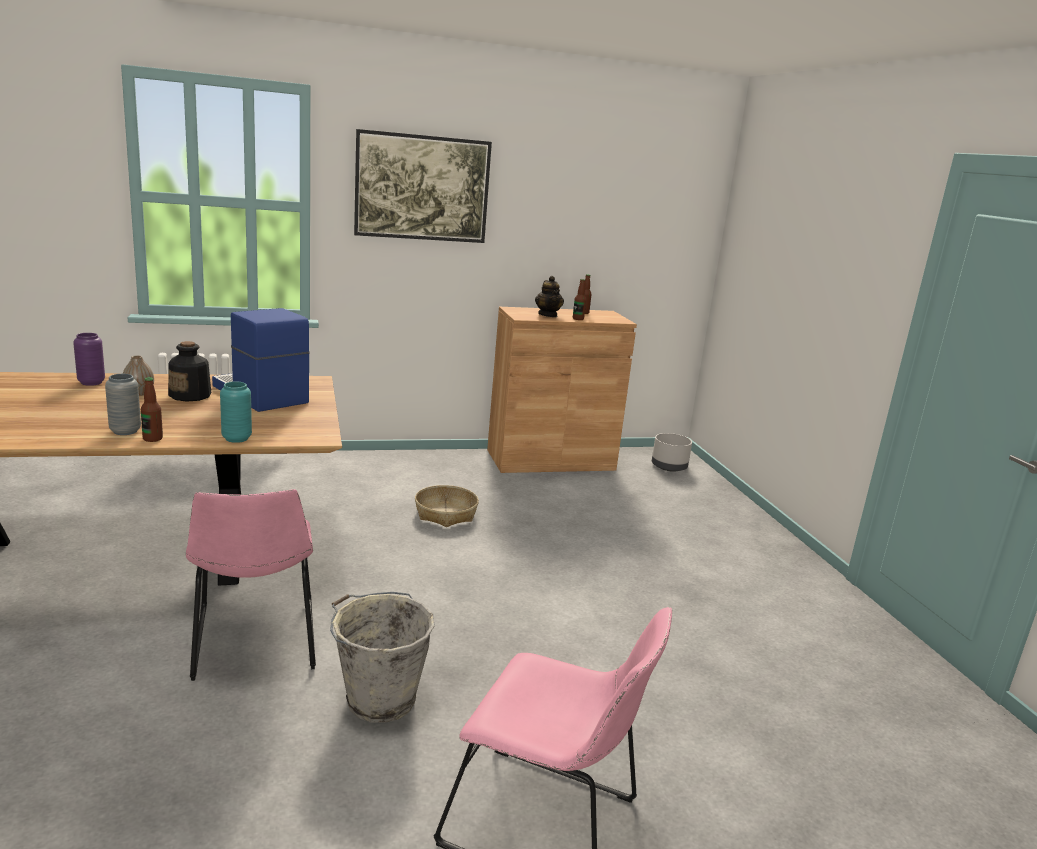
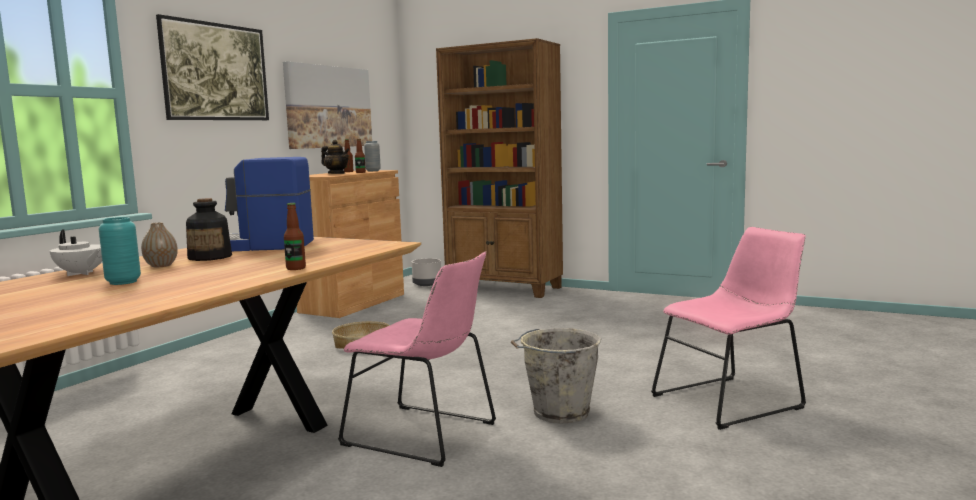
camera: 45 degrees left, 10 degrees down
purple vase [73,333,105,386] -> white teapot [50,229,102,276]
grey vase [105,374,141,435] -> grey vase moved to [364,141,381,171]
turquoise vase [220,382,252,443] -> turquoise vase moved to [99,217,141,285]
none -> picture [283,61,372,149]
none -> brown bookcase [436,38,563,298]

